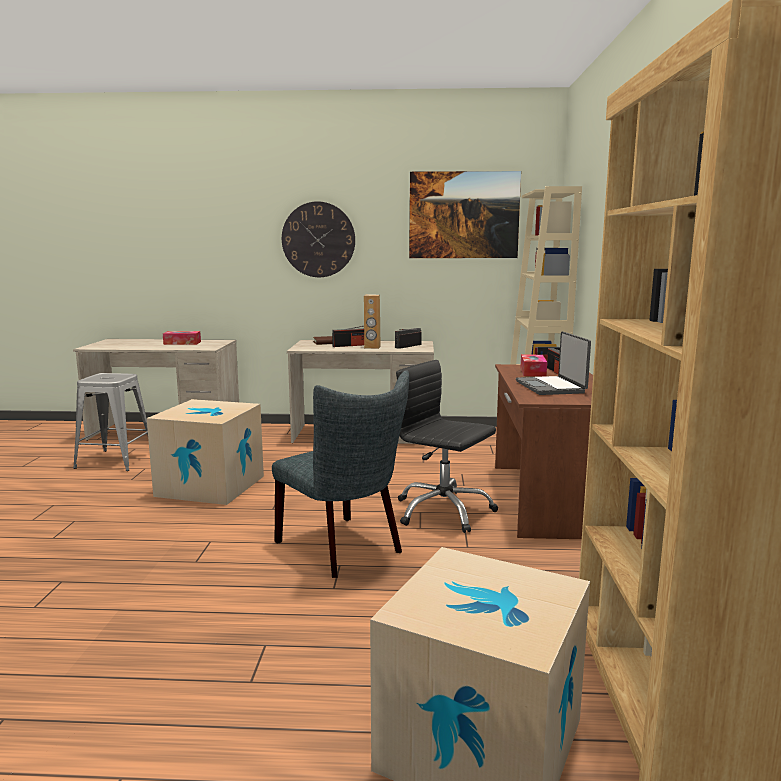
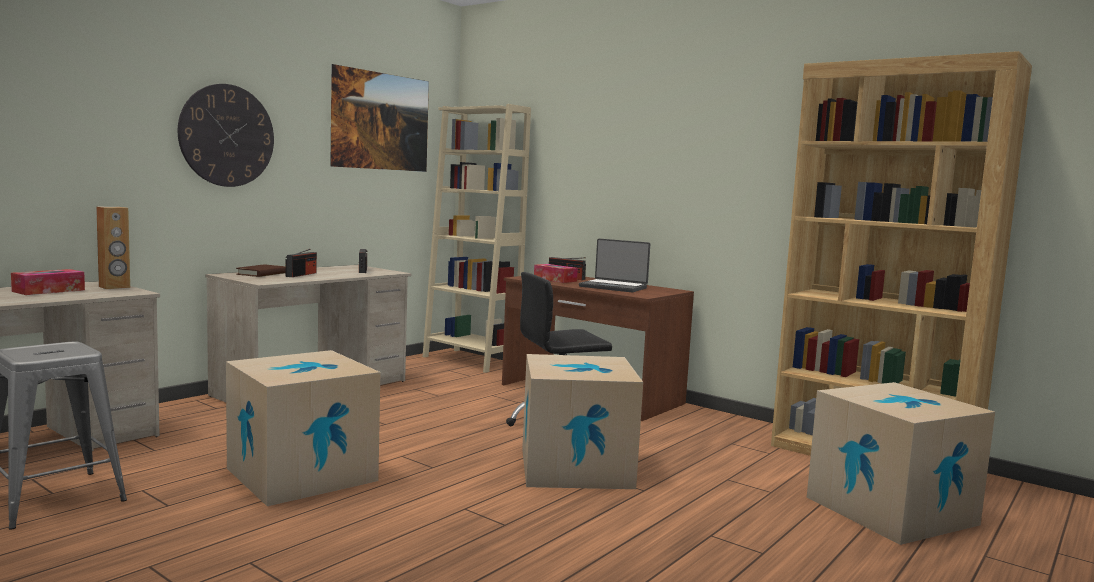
camera: 55 degrees left, 5 degrees down
grey chair [272,370,409,578] -> cardboard box [522,354,643,489]
brown speaker [364,295,381,349] -> brown speaker moved to [96,207,130,289]

